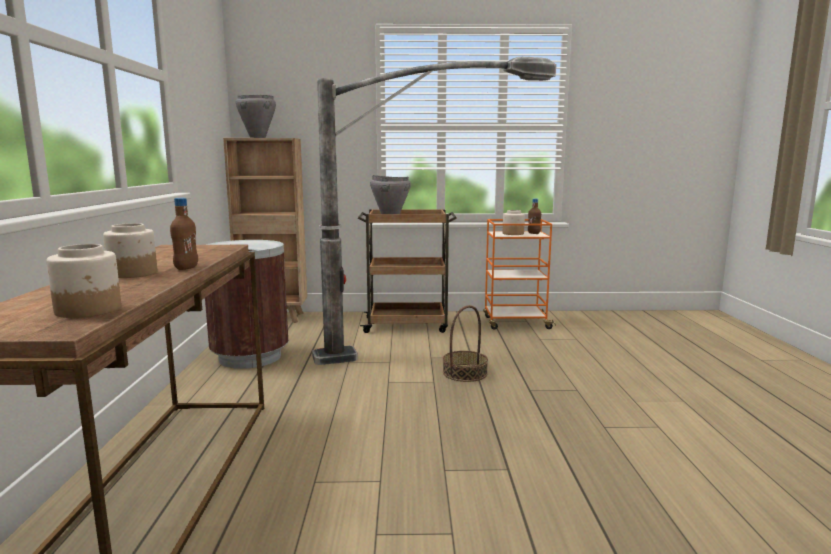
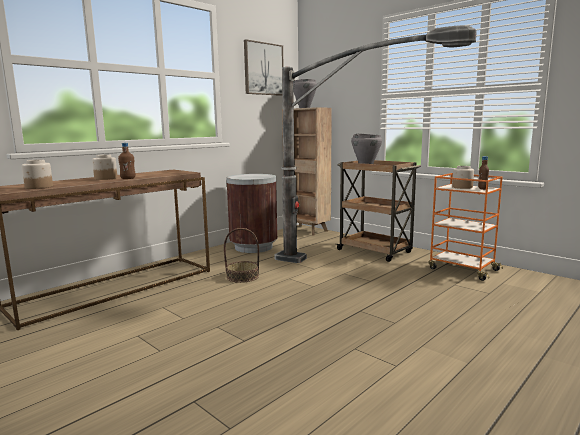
camera: 45 degrees right, 0 degrees up
basket [443,305,488,382] -> basket moved to [224,228,259,283]
none -> picture [244,39,284,96]

